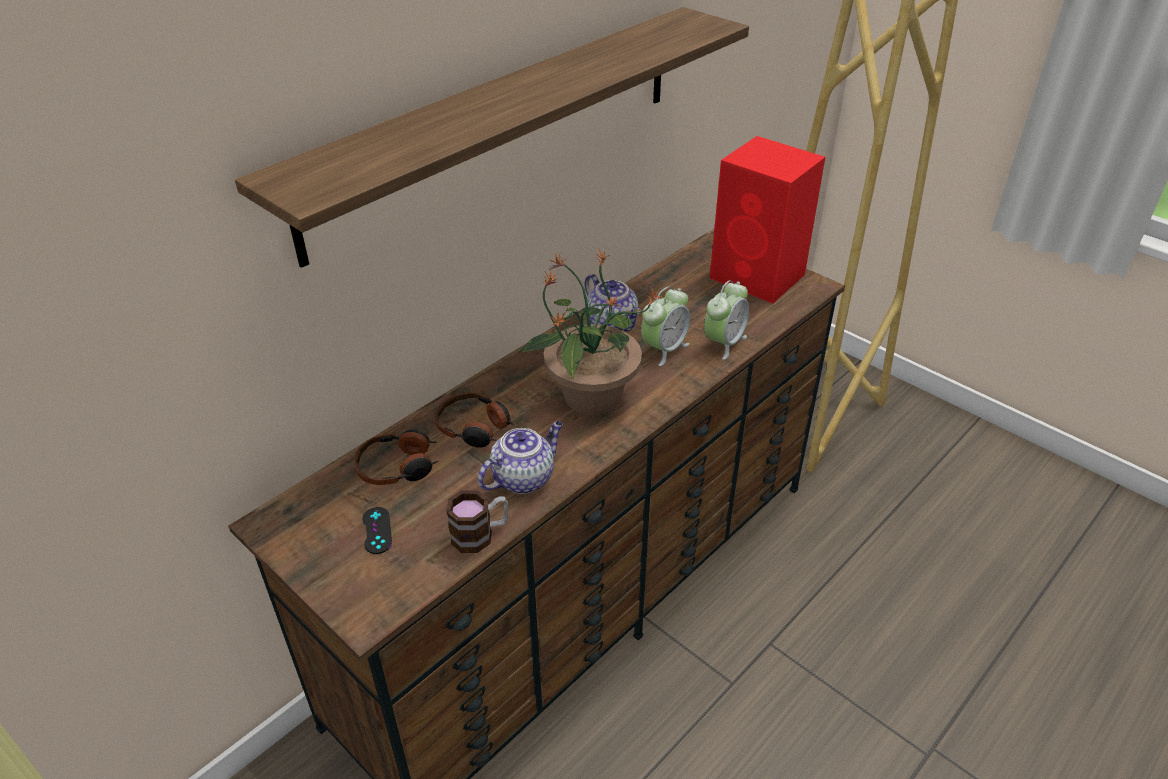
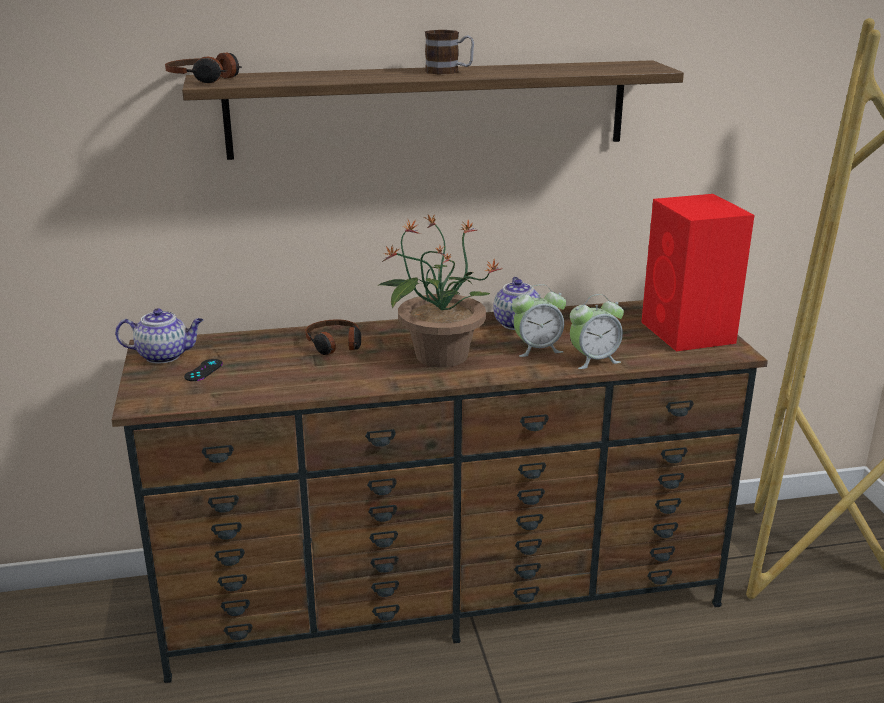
camera: 35 degrees right, 15 degrees down
headphones [354,430,439,485] -> headphones moved to [165,52,242,83]
mug [446,490,508,553] -> mug moved to [425,30,474,74]
teapot [478,421,563,494] -> teapot moved to [115,308,203,364]

